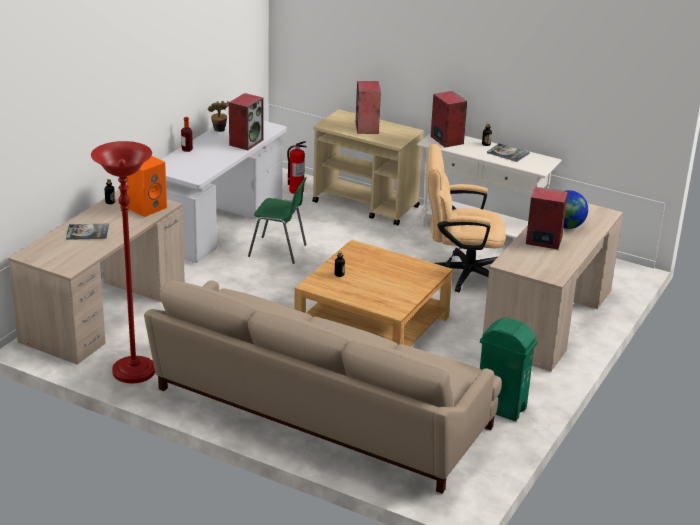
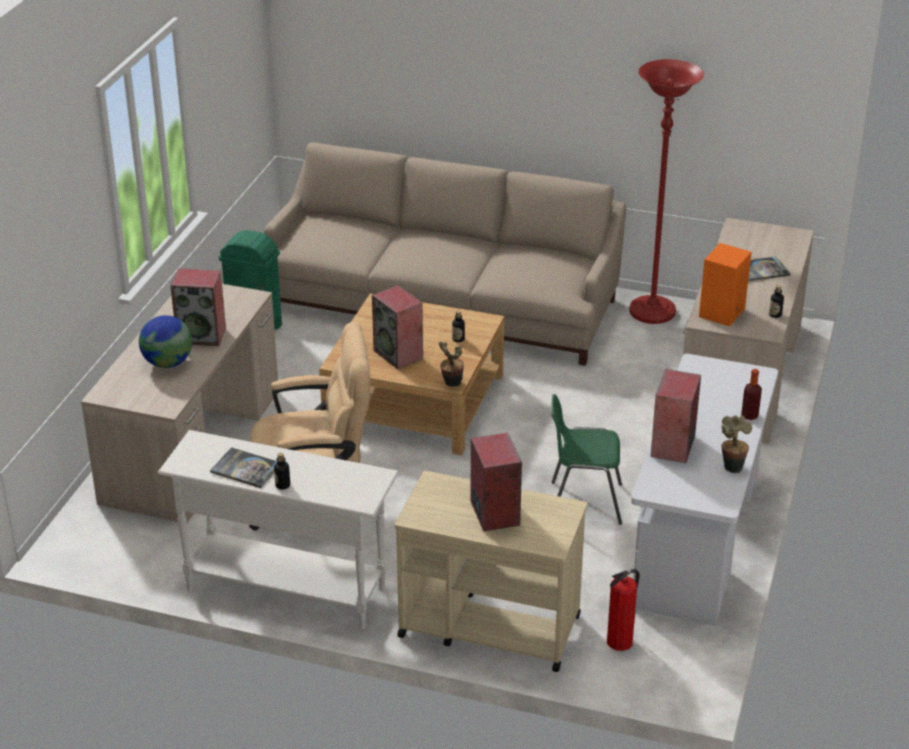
camera: 170 degrees right, 5 degrees up
speaker [431,91,467,147] -> speaker moved to [372,285,423,369]
none -> potted plant [439,342,464,387]

